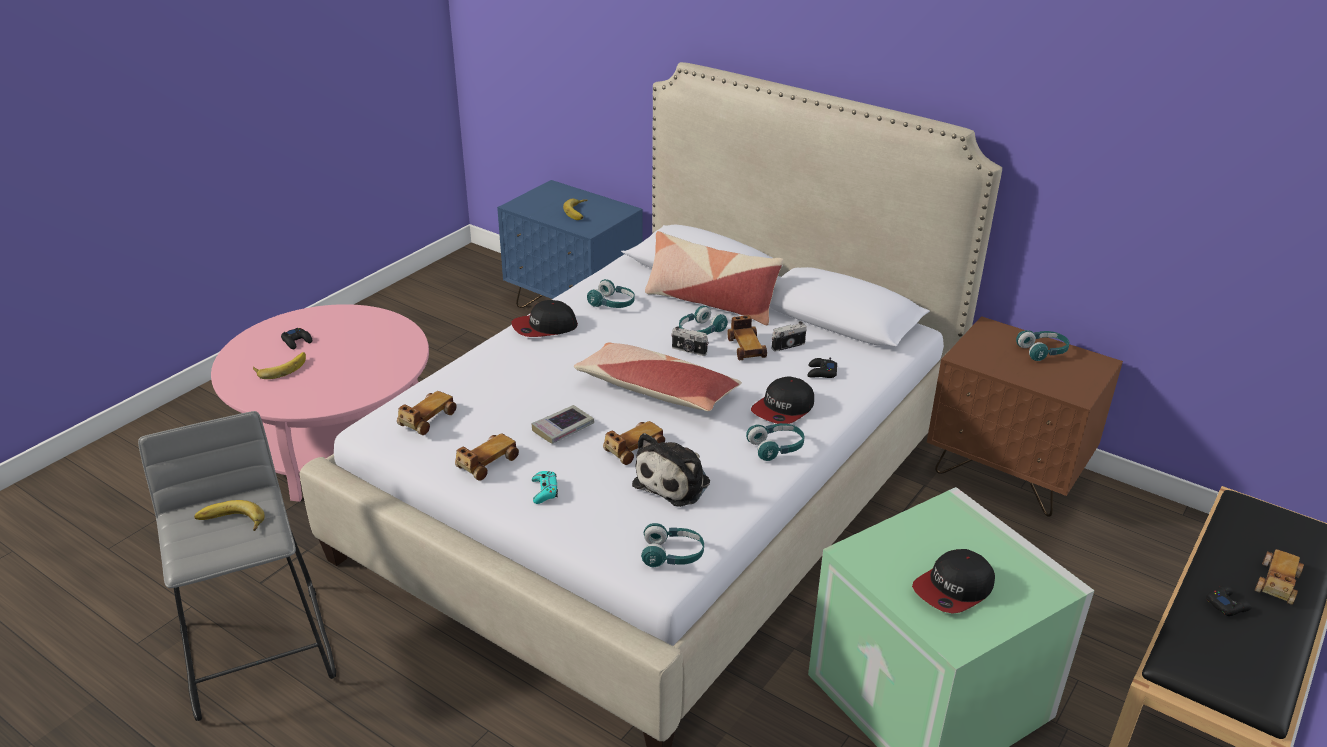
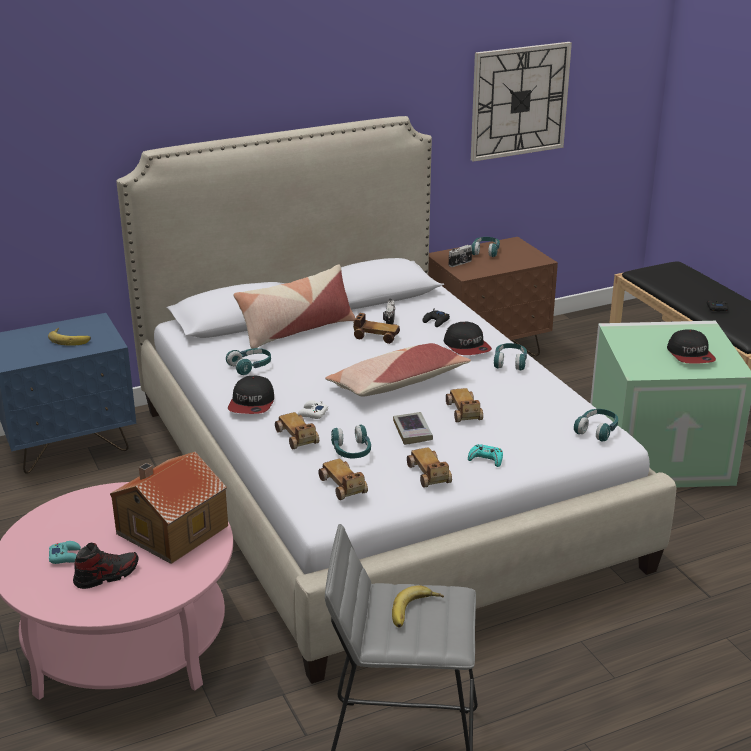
camera: 60 degrees left, 5 degrees down
banana [253,352,306,379] -> shoe [73,543,139,589]
black game controller [281,328,312,349] -> turquoise game controller [49,541,81,564]
plush toy [632,433,710,507] -> none
camera [672,326,709,356] -> camera moved to [449,245,472,267]
turquoise headphones [679,306,728,335] -> turquoise headphones moved to [331,424,371,459]
toy car [1255,549,1304,605] -> toy car moved to [275,412,319,449]
none -> toy house [110,452,228,564]
none -> white game controller [297,401,328,419]
none -> wall clock [471,42,572,162]

